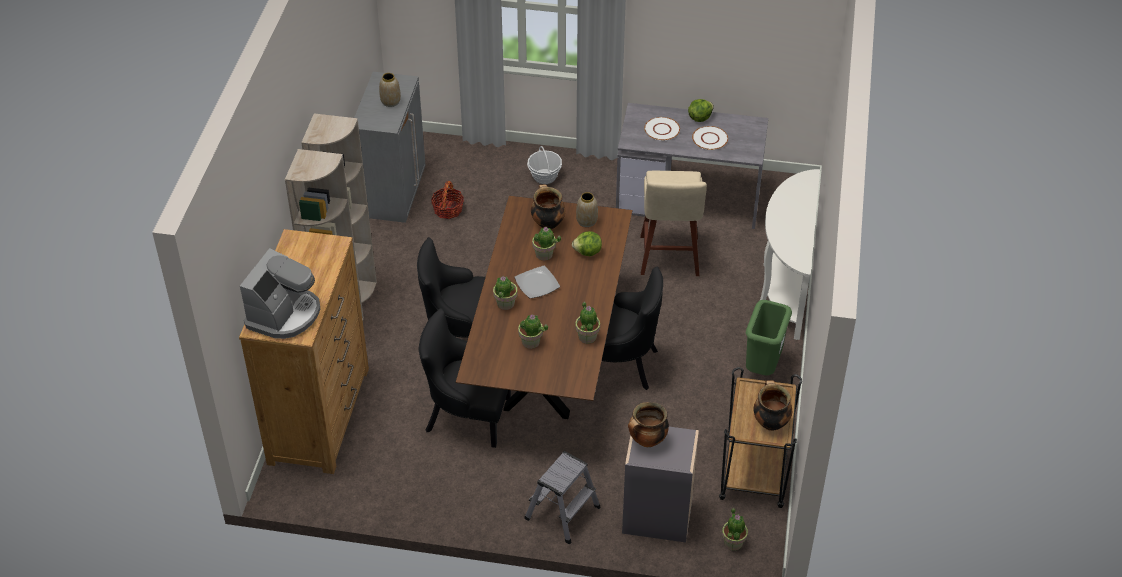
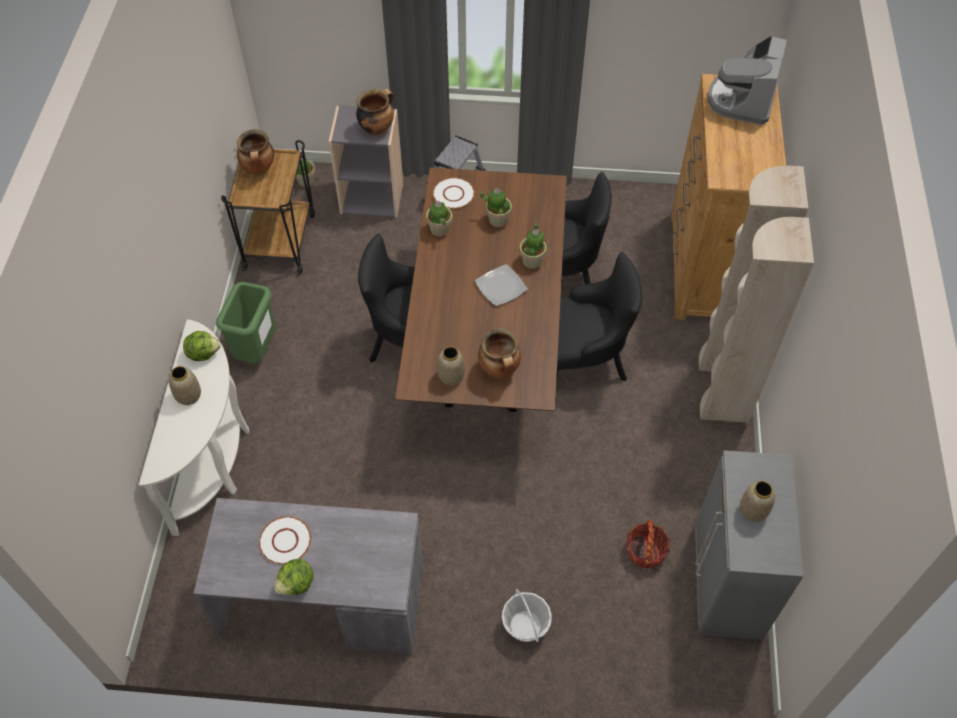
camera: 175 degrees right, 10 degrees up
potted plant [532,227,561,260] -> none
lettuce [572,231,602,256] -> lettuce moved to [183,331,221,361]
beige stool [640,171,707,276] -> none
white plate [644,117,680,140] -> white plate moved to [433,178,475,209]
none -> vase [169,366,201,405]

